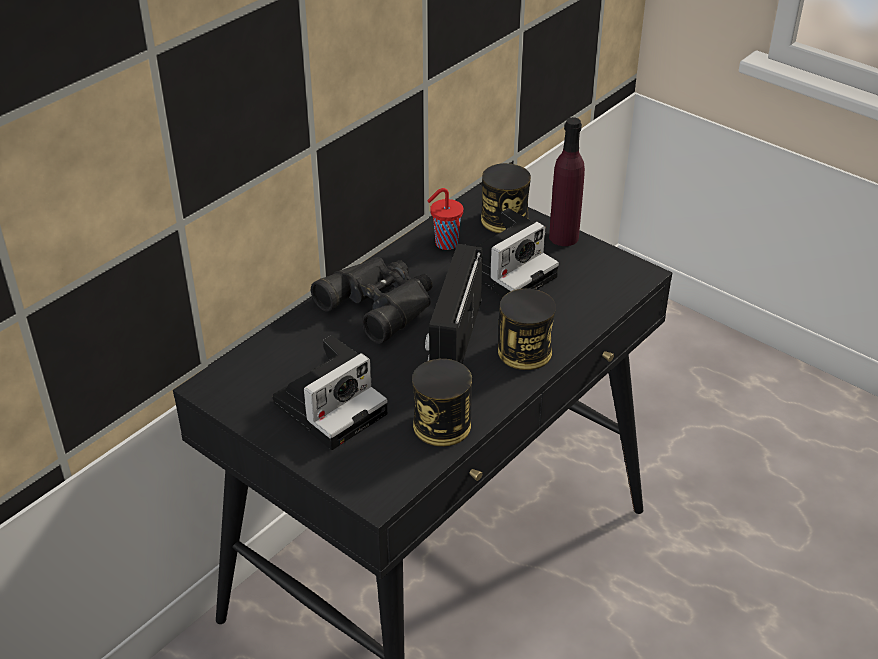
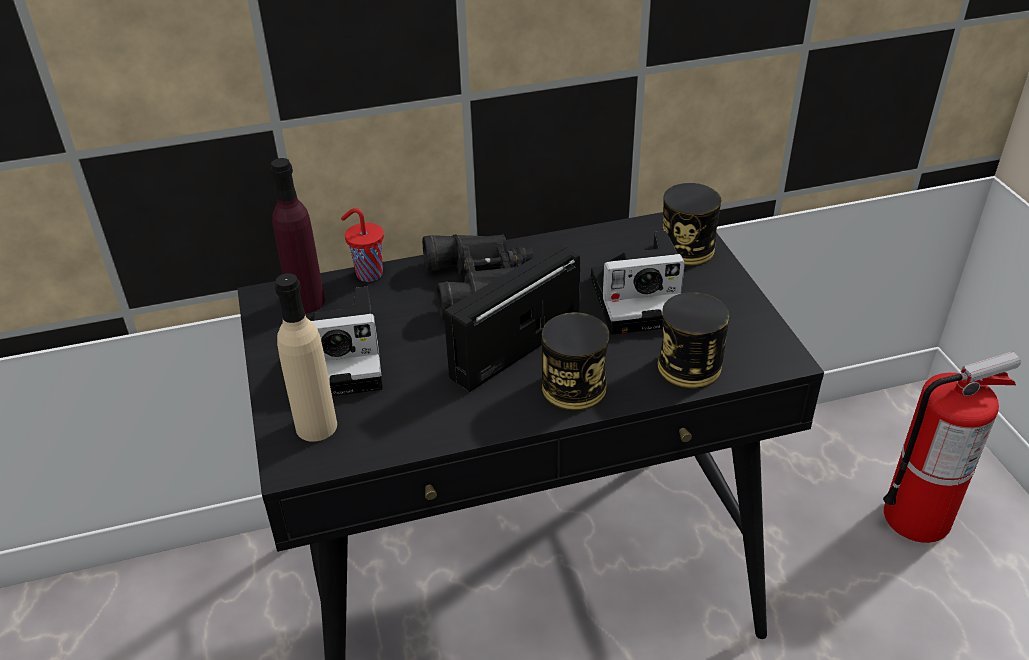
camera: 35 degrees right, 0 degrees up
can [412,359,472,447] -> can moved to [657,292,729,389]
red cup [427,188,463,250] -> red cup moved to [341,208,384,282]
purple bottle [549,117,585,246] -> purple bottle moved to [270,158,325,313]
none -> beige bottle [275,273,337,442]
none -> fire extinguisher [883,351,1021,543]

